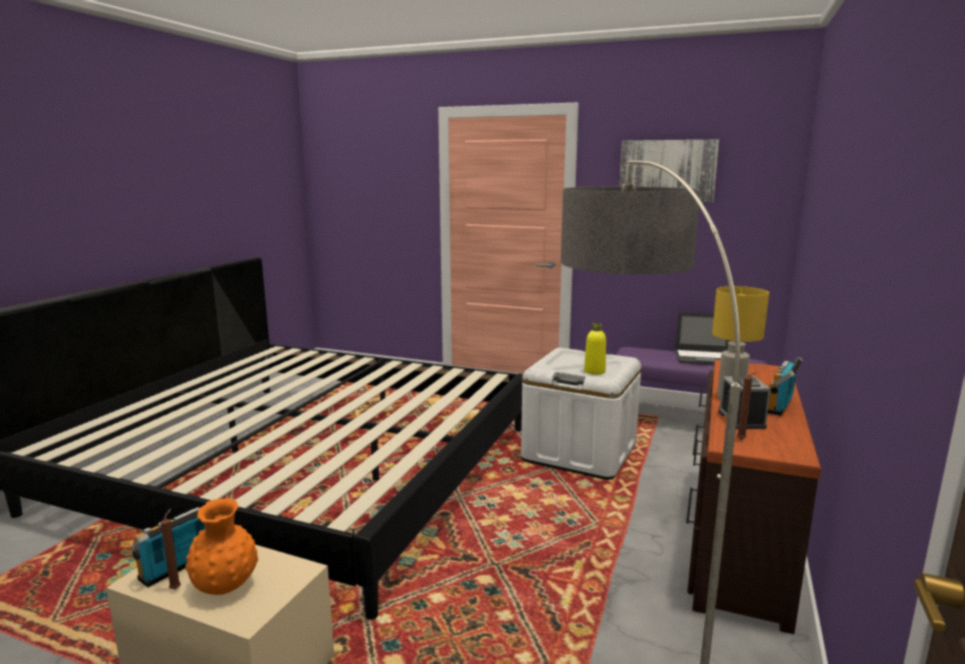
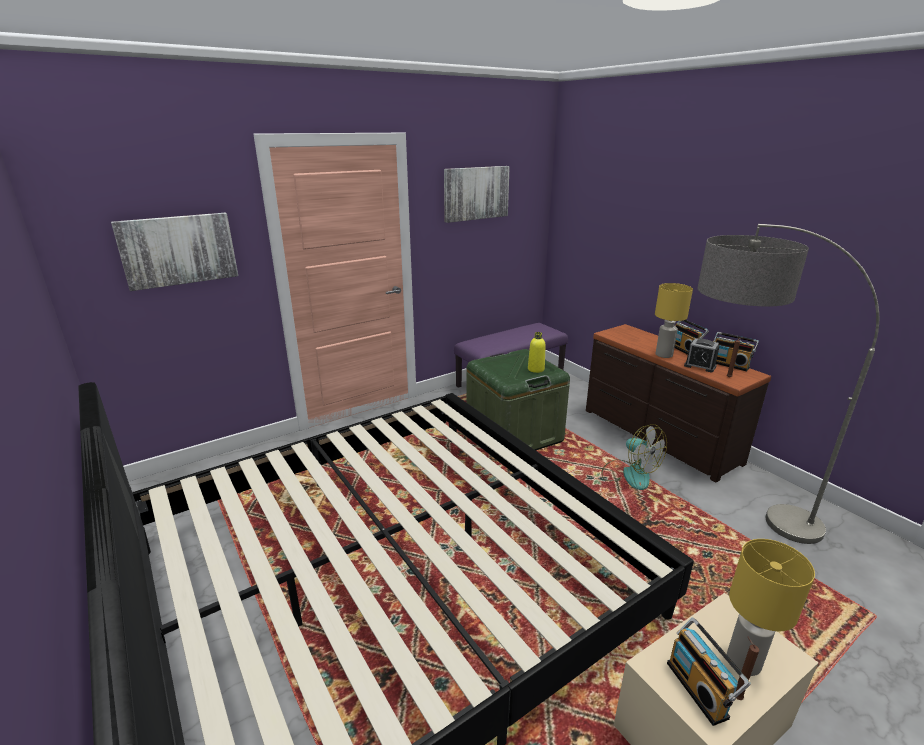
camera: 55 degrees left, 10 degrees up
orange vase [185,498,258,595] -> yellow table lamp [727,539,815,676]
white storage box [521,348,641,480] -> green storage box [466,349,570,450]
laptop [675,312,730,365] -> none
none -> picture [111,213,238,291]
none -> fan [602,424,667,490]
none -> radio [713,332,759,372]

